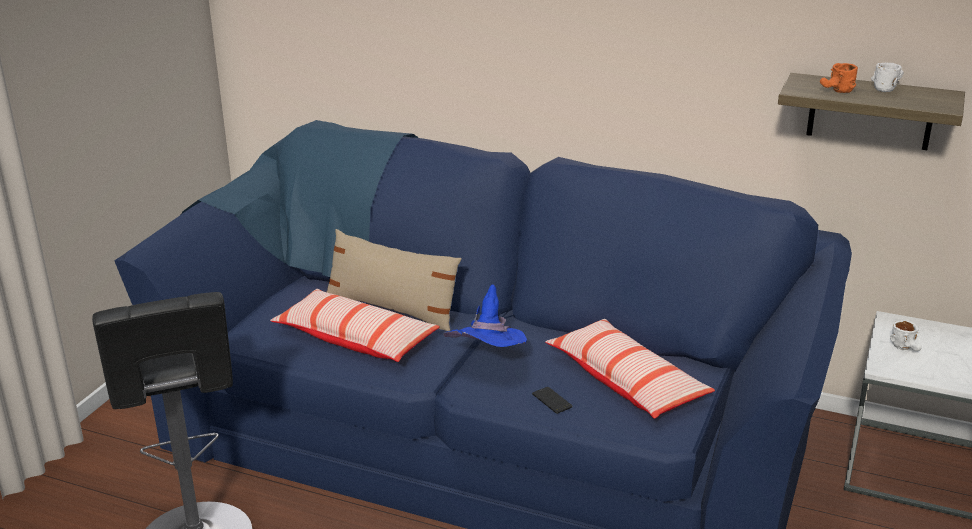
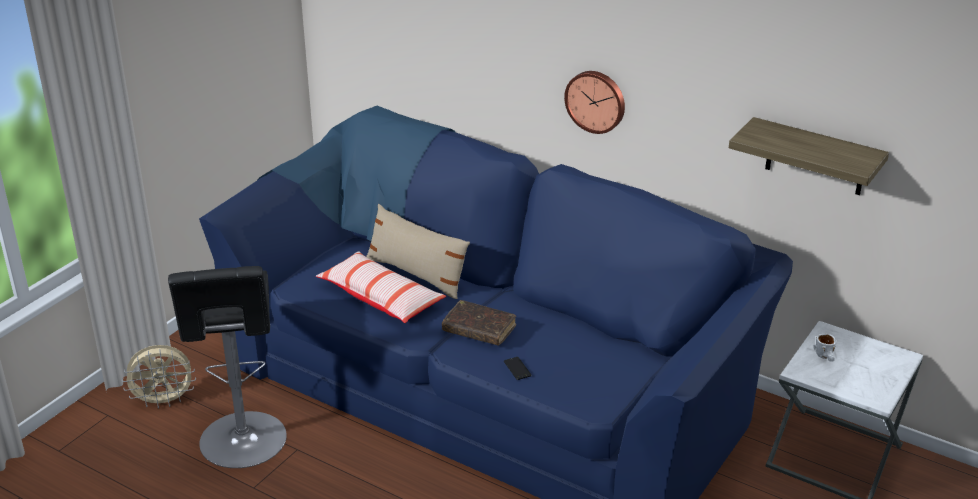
camera: 10 degrees right, 5 degrees up
blue hat [443,284,527,347] -> brown book [442,300,516,346]
pillow [545,319,715,419] -> none
orange mug [820,63,858,93] -> none
white mug [871,63,904,92] -> none
none -> beige fan [122,345,196,409]
none -> wall clock [564,71,625,134]

